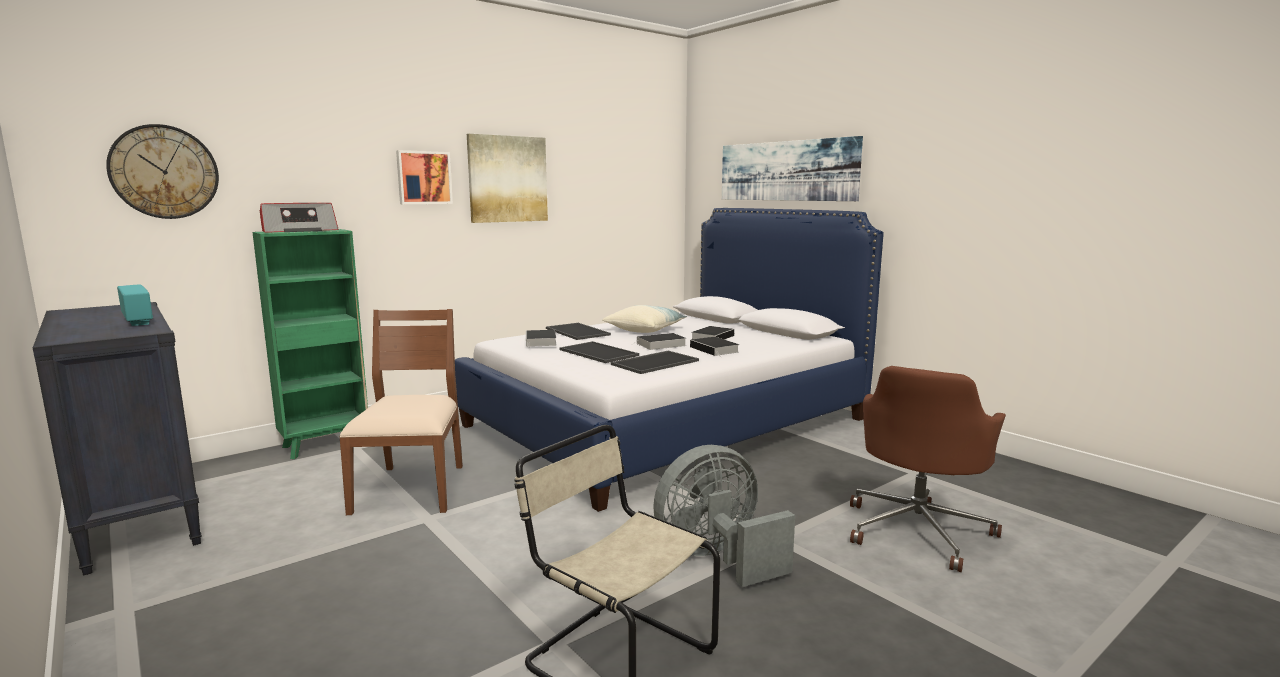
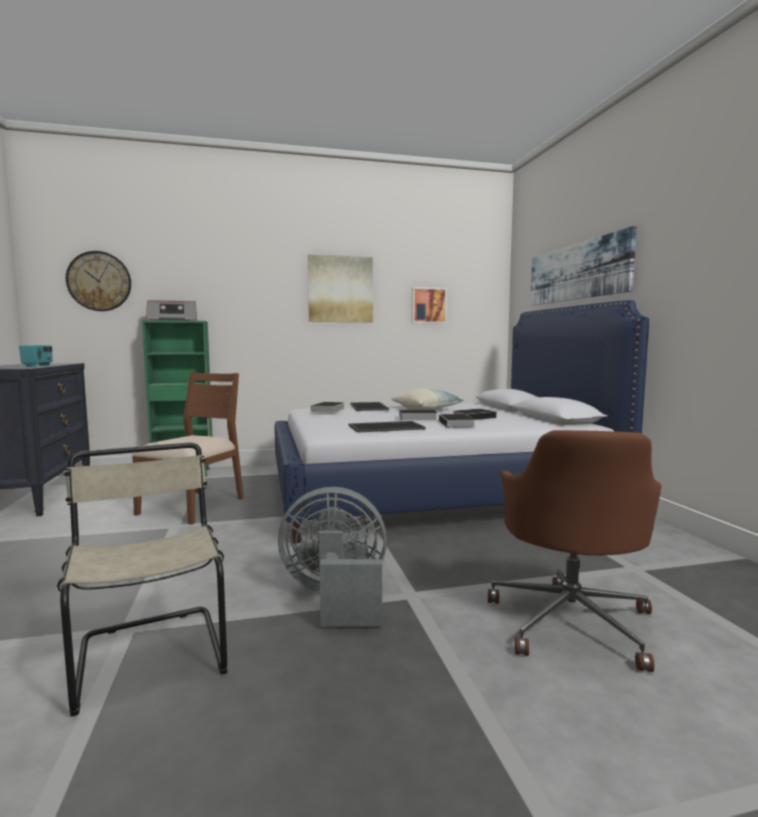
camera: 25 degrees right, 5 degrees down
picture [396,150,453,204] -> picture moved to [412,287,447,324]
tray [559,341,639,363] -> none
brown office chair [850,366,1006,572] -> brown office chair turned 45 degrees counterclockwise [488,430,661,672]

